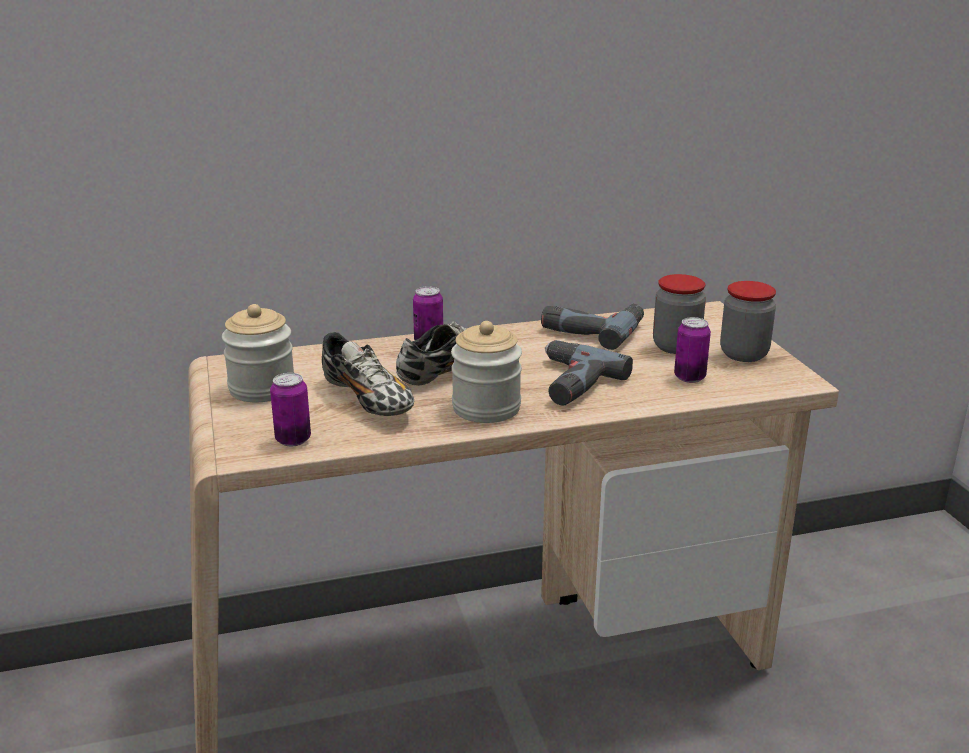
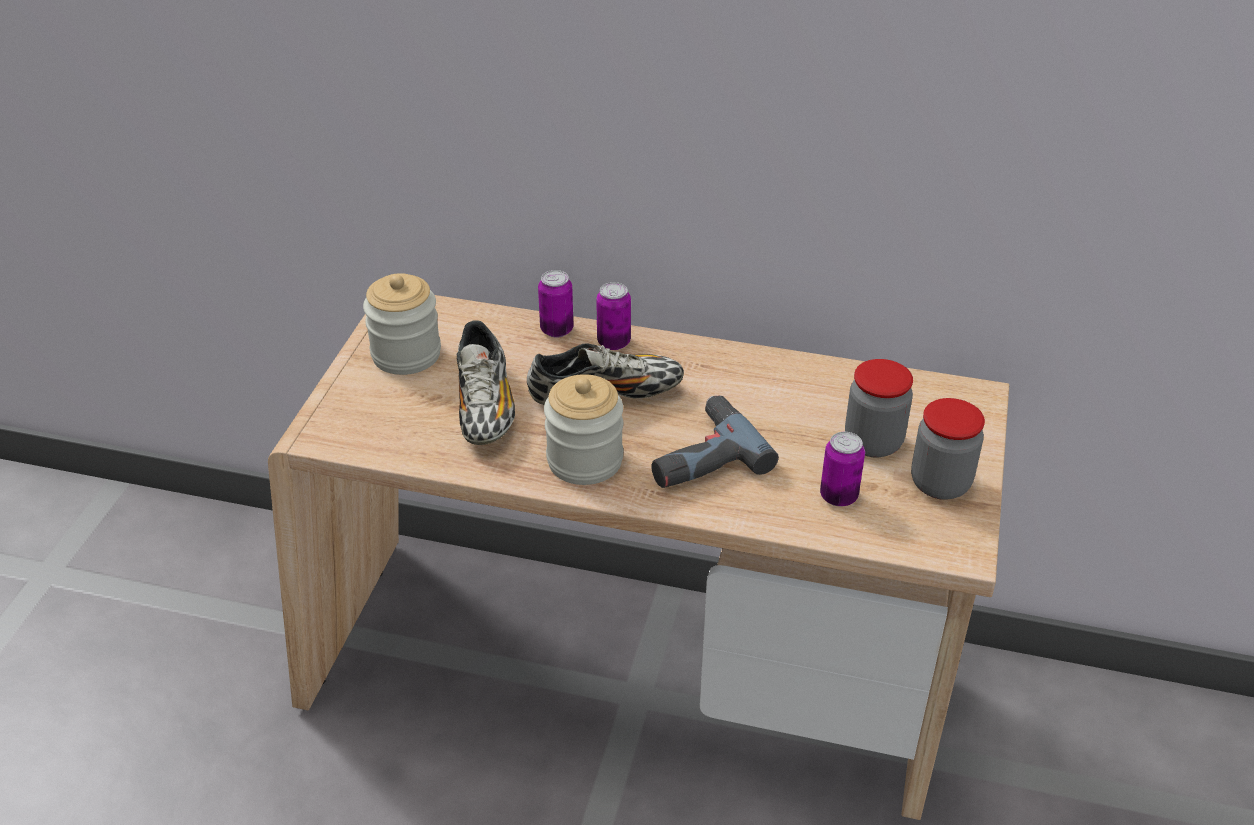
camera: 30 degrees right, 15 degrees up
can [270,373,311,446] -> can moved to [538,270,574,338]
power drill [541,304,644,350] -> none

